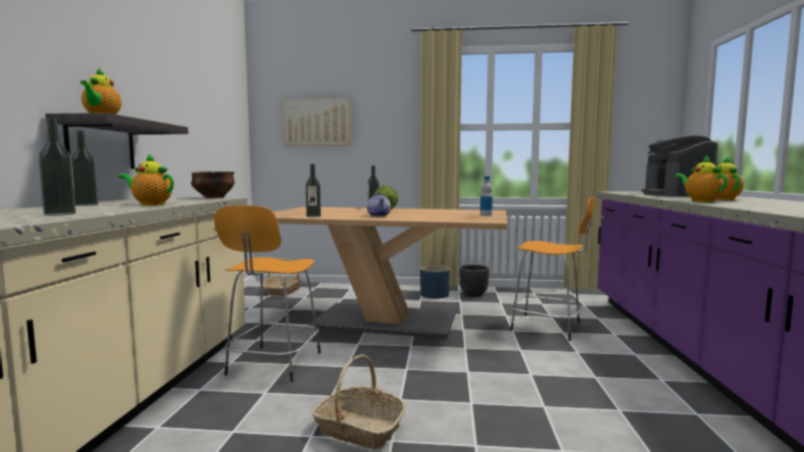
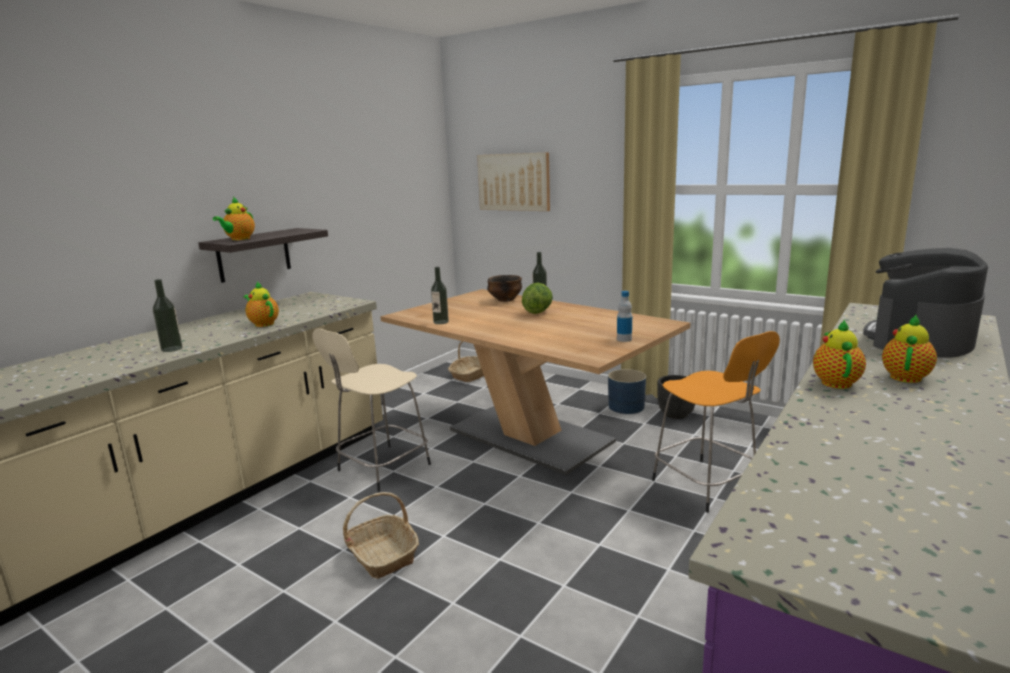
camera: 30 degrees right, 10 degrees up
bottle [71,130,98,206] -> none
bowl [191,171,235,198] -> bowl moved to [487,275,522,302]
orange stool [214,205,321,382] -> beige stool [312,328,431,492]
teapot [367,192,391,217] -> none

